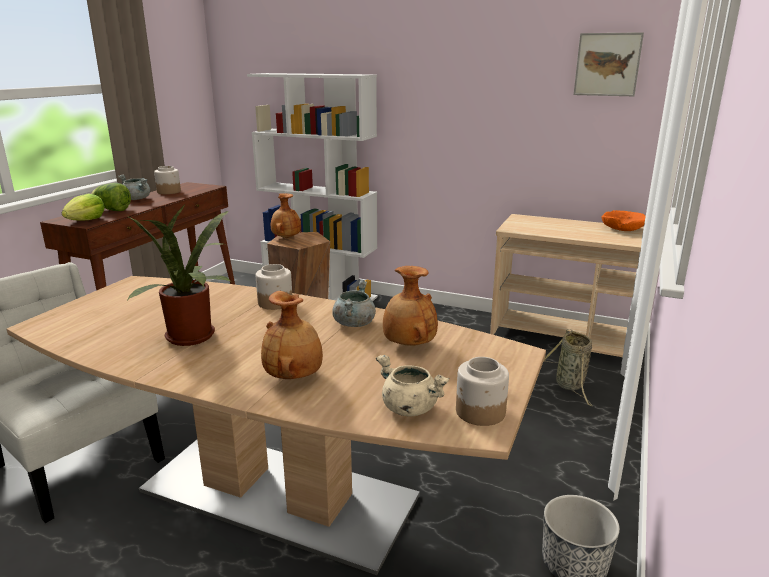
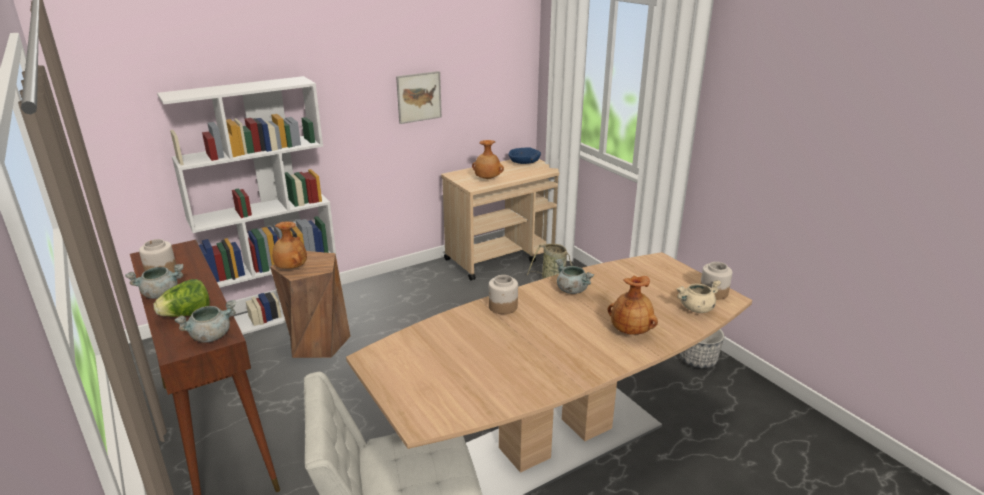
camera: 55 degrees left, 5 degrees up
lettuce [61,194,105,220] -> grey cooking pot [174,299,236,343]
potted plant [127,205,231,346] -> none
brown vase [383,266,438,346] -> brown vase moved to [472,140,504,179]
picture [573,32,644,96] -> picture moved to [396,71,442,124]
orange bowl [601,210,646,231] -> blue bowl [508,147,541,164]

